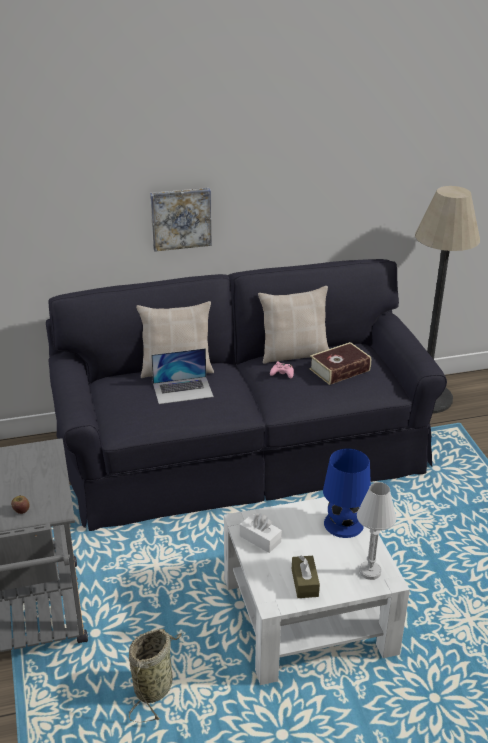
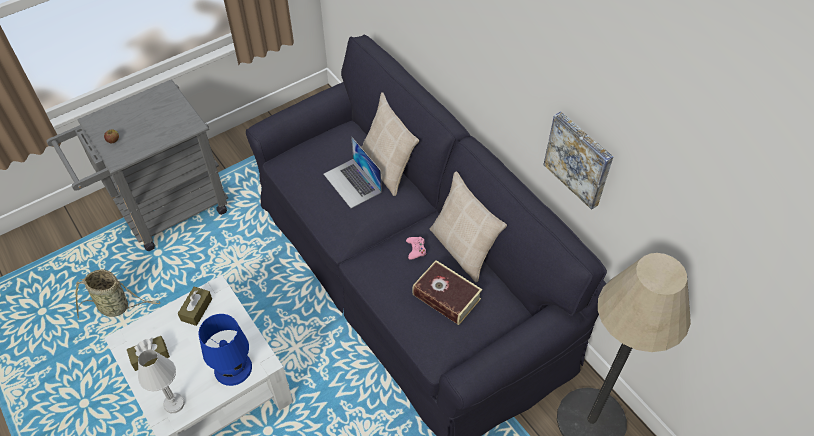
camera: 70 degrees right, 20 degrees up
picture [150,188,212,252] -> picture moved to [543,111,613,210]
white tissue box [240,513,282,553] -> brown tissue box [178,287,212,326]

